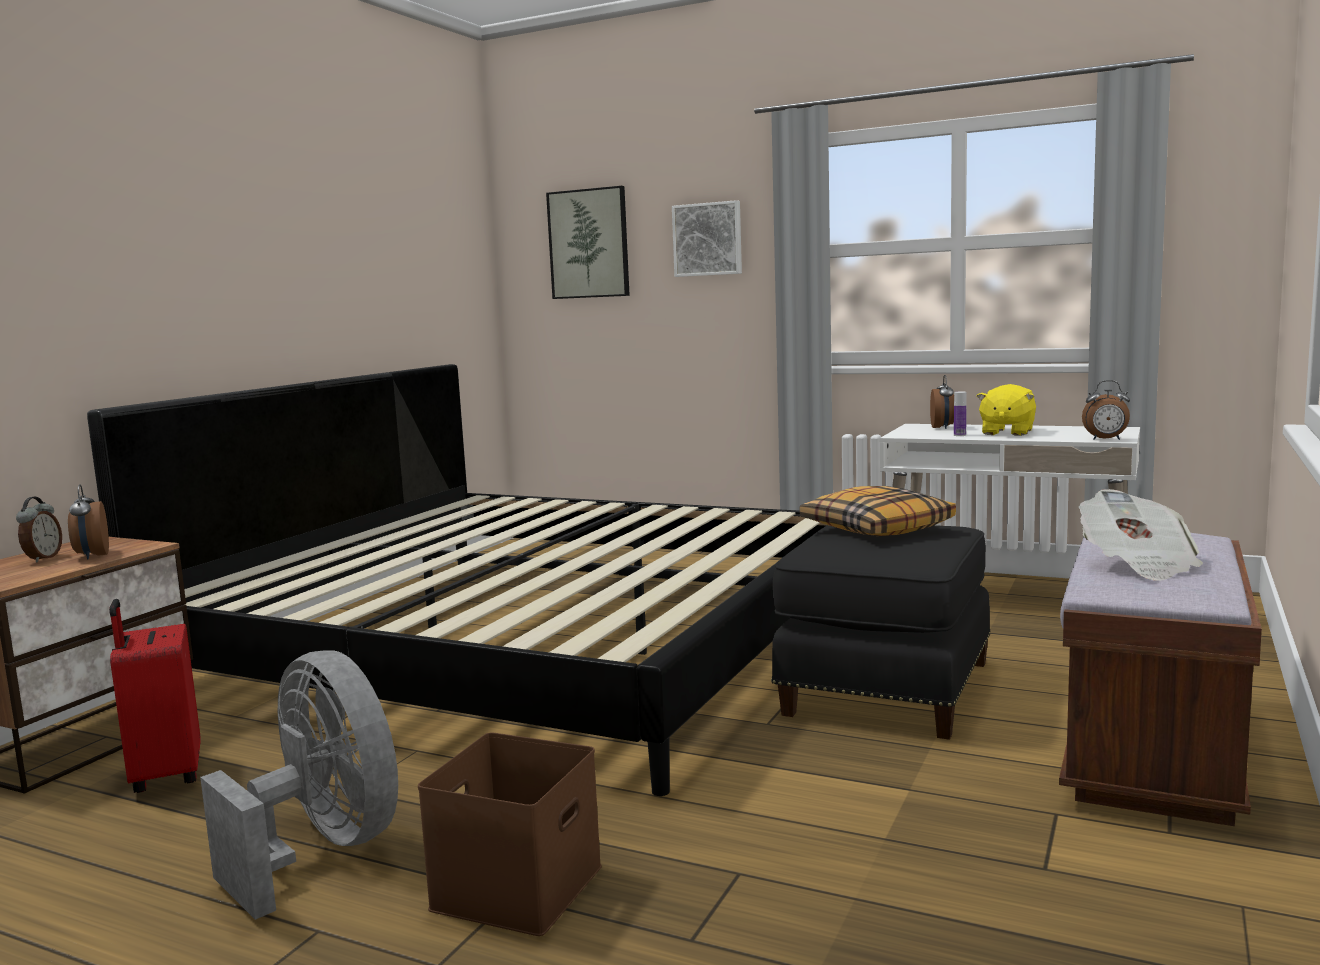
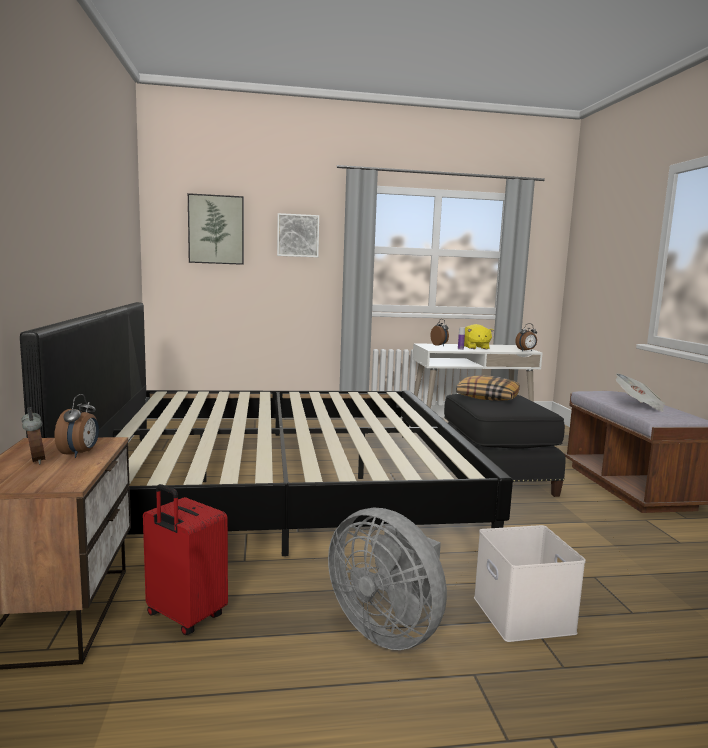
camera: 35 degrees left, 0 degrees up
alarm clock [68,484,109,560] -> alarm clock turned 120 degrees counterclockwise [55,394,99,458]
grey fan [200,650,398,920] -> grey fan turned 150 degrees counterclockwise [328,508,447,650]
brown storage box [418,732,602,936] -> white storage box [474,525,586,642]

